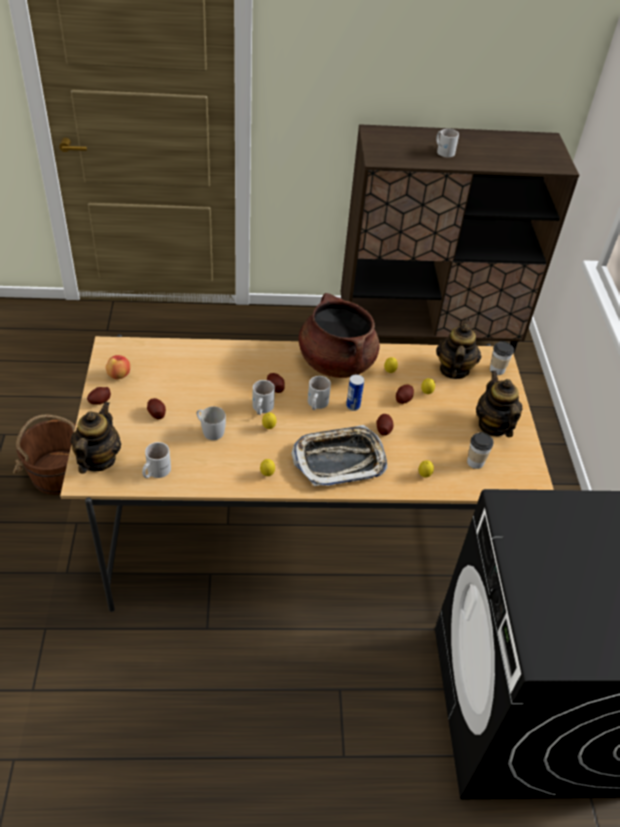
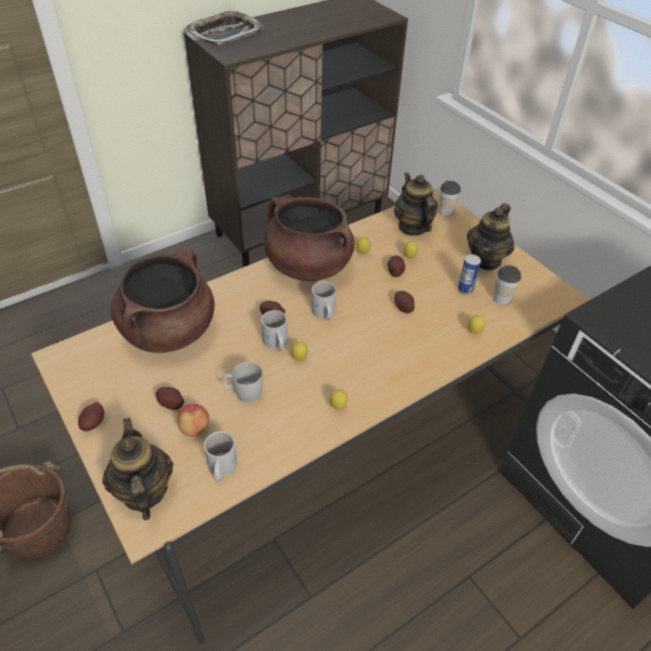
camera: 30 degrees left, 0 degrees up
apple [106,355,130,379] -> apple moved to [177,404,209,437]
tray [291,425,388,486] -> tray moved to [185,10,263,45]
can [346,374,364,411] -> can moved to [458,254,481,295]
white mug [436,129,459,157] -> none
teapot [476,371,523,437] -> teapot turned 105 degrees counterclockwise [467,203,514,270]
none -> brown cooking pot [111,249,215,353]

